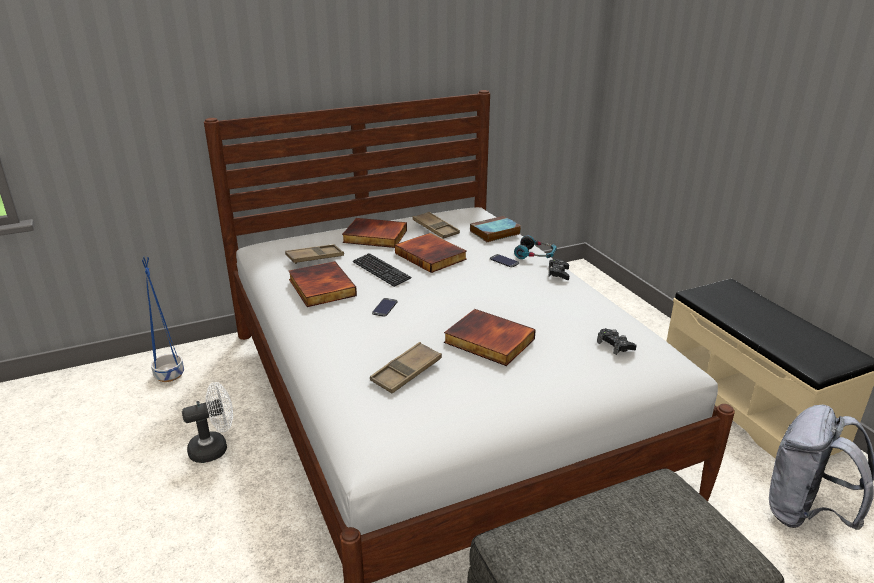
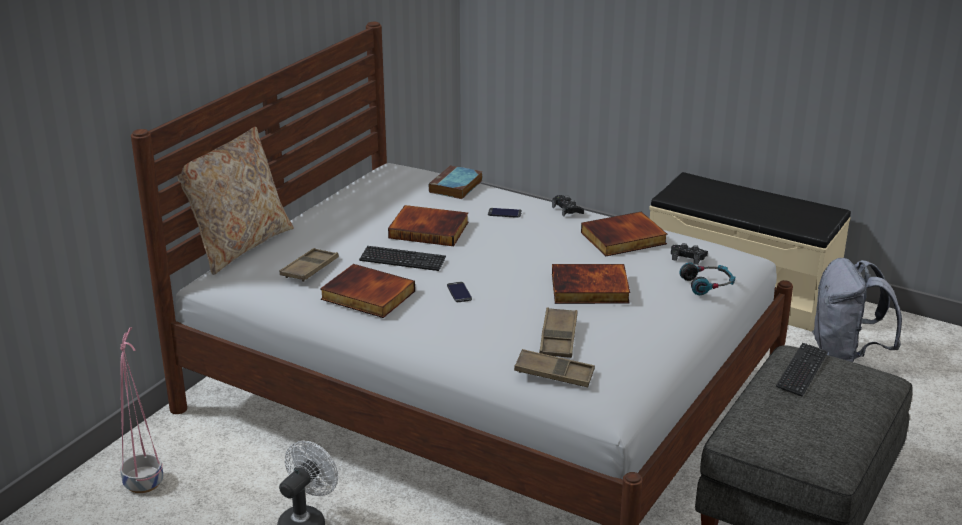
camera: 35 degrees left, 0 degrees up
blue planter [142,257,184,382] -> pink planter [120,327,163,493]
book [342,218,407,248] -> book moved to [581,212,668,256]
brown tray [412,212,460,239] -> brown tray moved to [514,349,595,387]
headphones [514,235,557,259] -> headphones moved to [679,262,735,295]
none -> beige pillow [177,127,294,275]
none -> keyboard [776,343,828,397]

